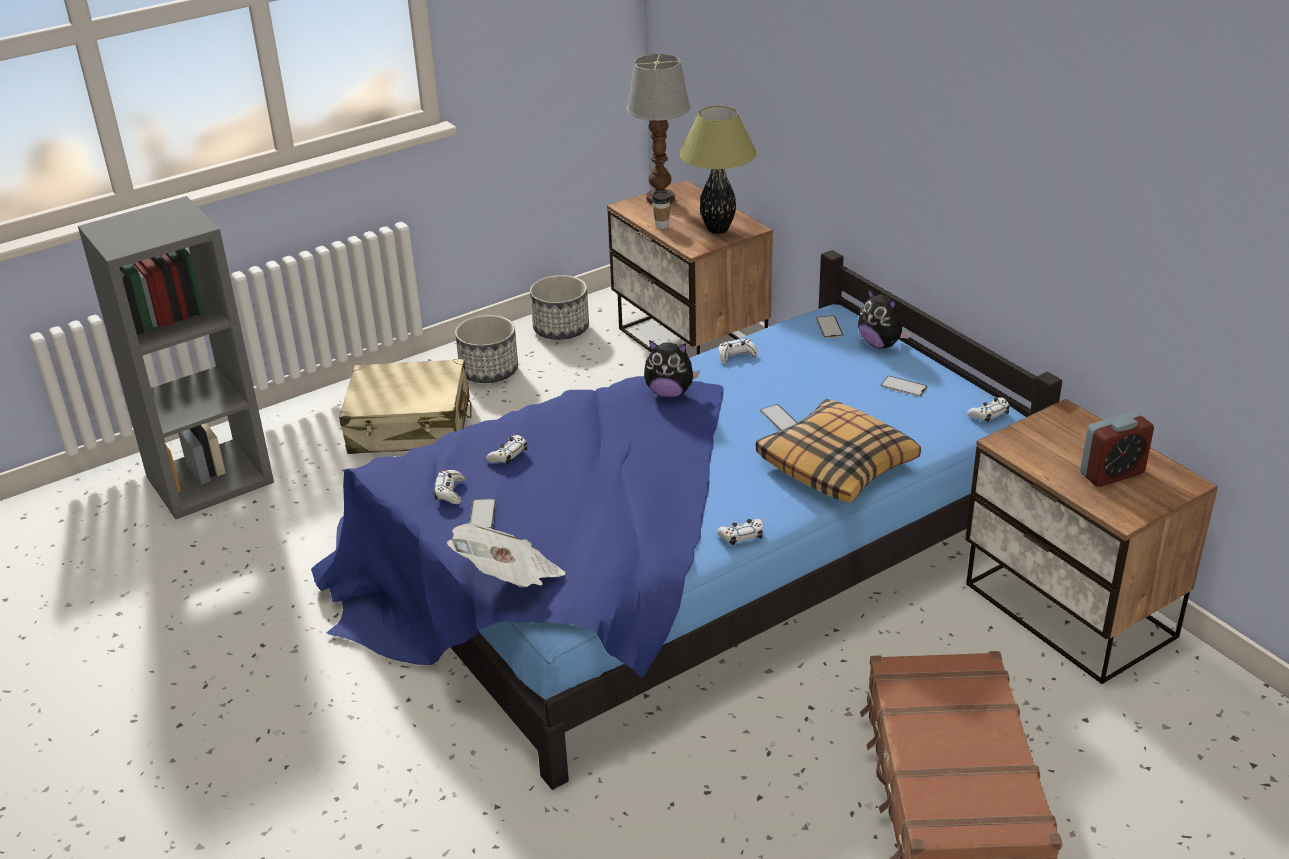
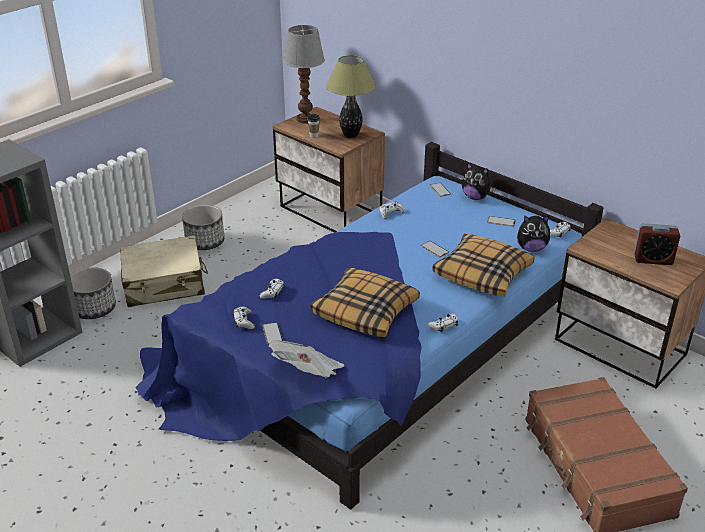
camera: 15 degrees left, 0 degrees up
planter [530,275,589,340] -> planter moved to [70,267,116,319]
plush toy [644,340,700,398] -> plush toy moved to [517,215,550,252]
alarm clock [1080,412,1154,487] -> alarm clock turned 45 degrees clockwise [634,223,680,265]
none -> pillow [310,268,420,337]

